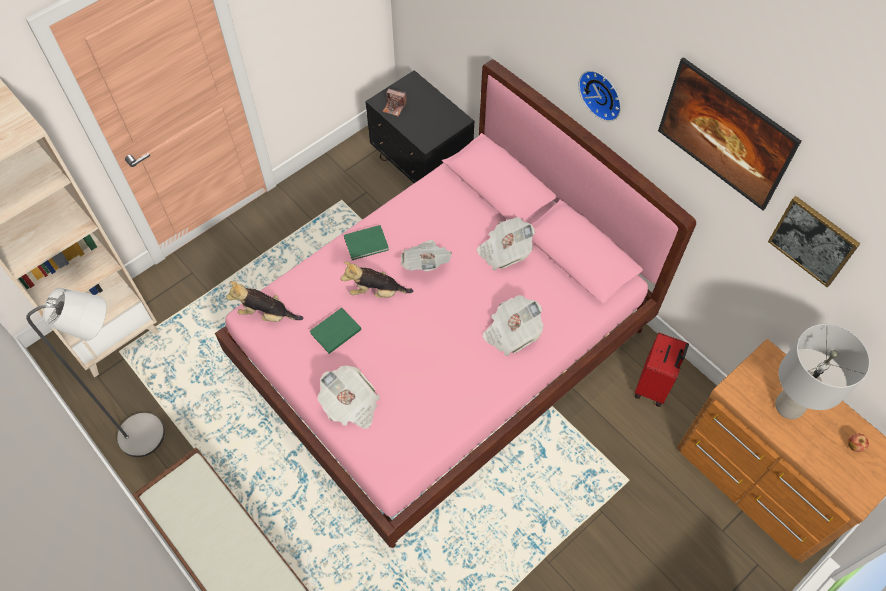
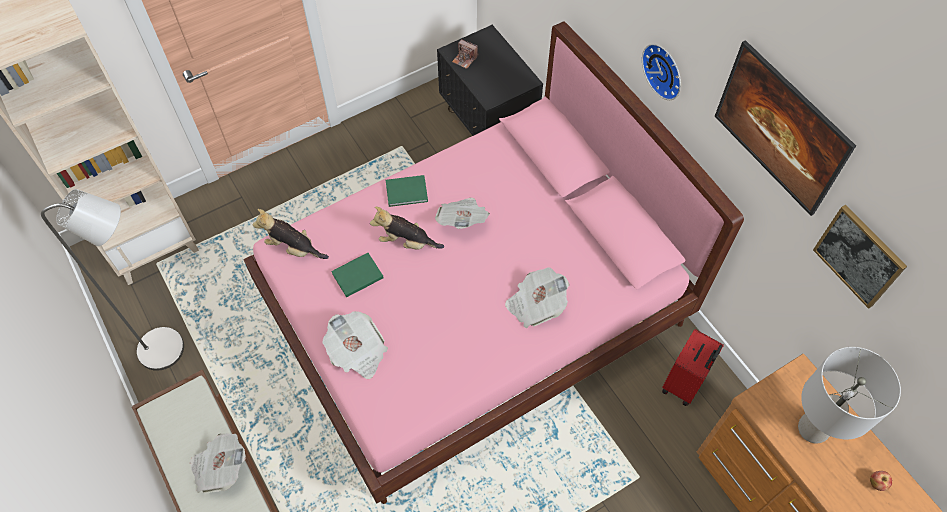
camera: 10 degrees right, 0 degrees up
newspaper [477,217,535,271] -> newspaper moved to [190,433,246,493]

